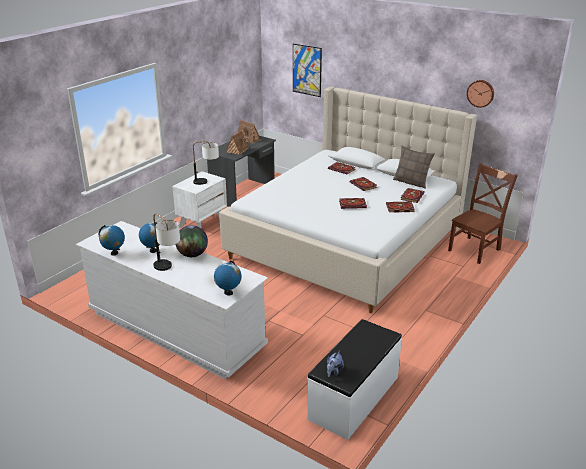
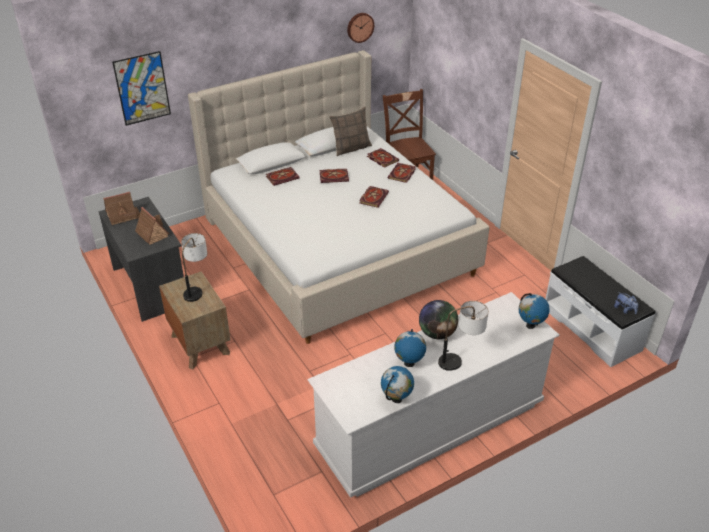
camera: 65 degrees left, 10 degrees up
white nightstand [172,171,227,229] -> brown nightstand [159,271,230,370]

